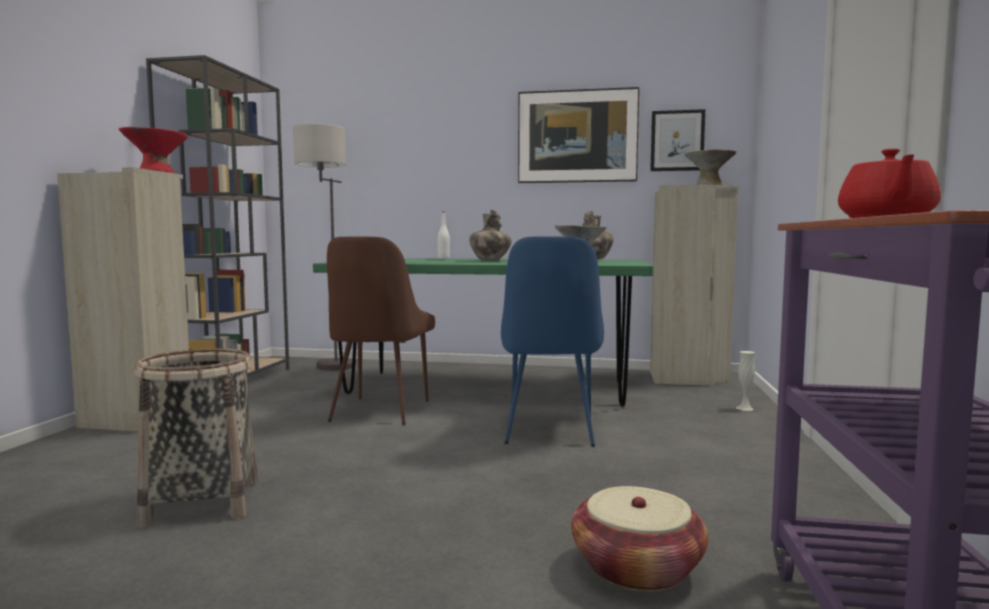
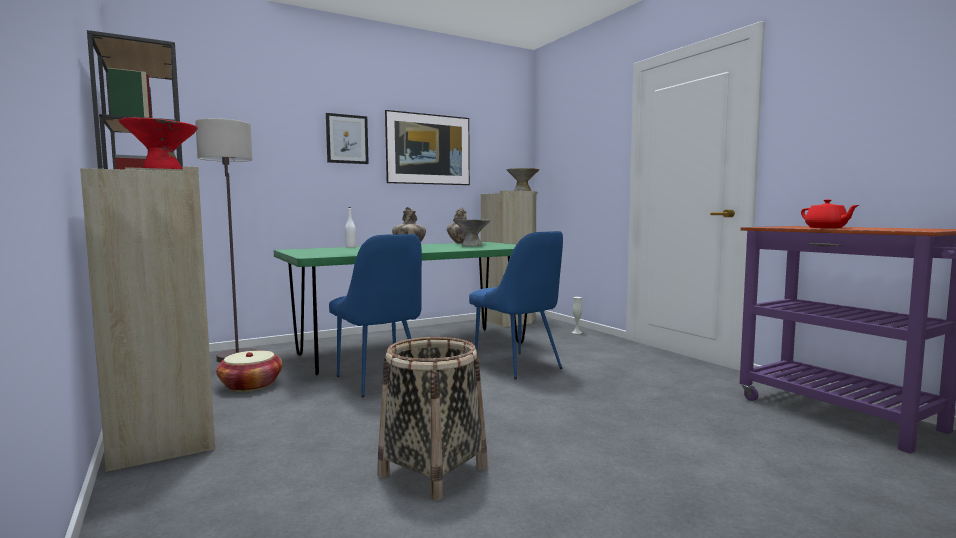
camera: 40 degrees left, 0 degrees up
brown chair [327,237,435,425] -> blue chair [329,234,422,398]
basket [571,486,708,592] -> basket moved to [216,351,283,392]
picture [650,109,705,171] -> picture moved to [326,113,369,164]

